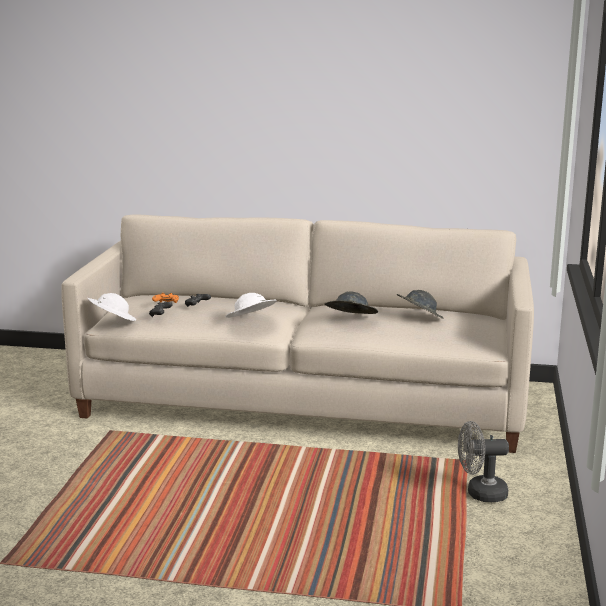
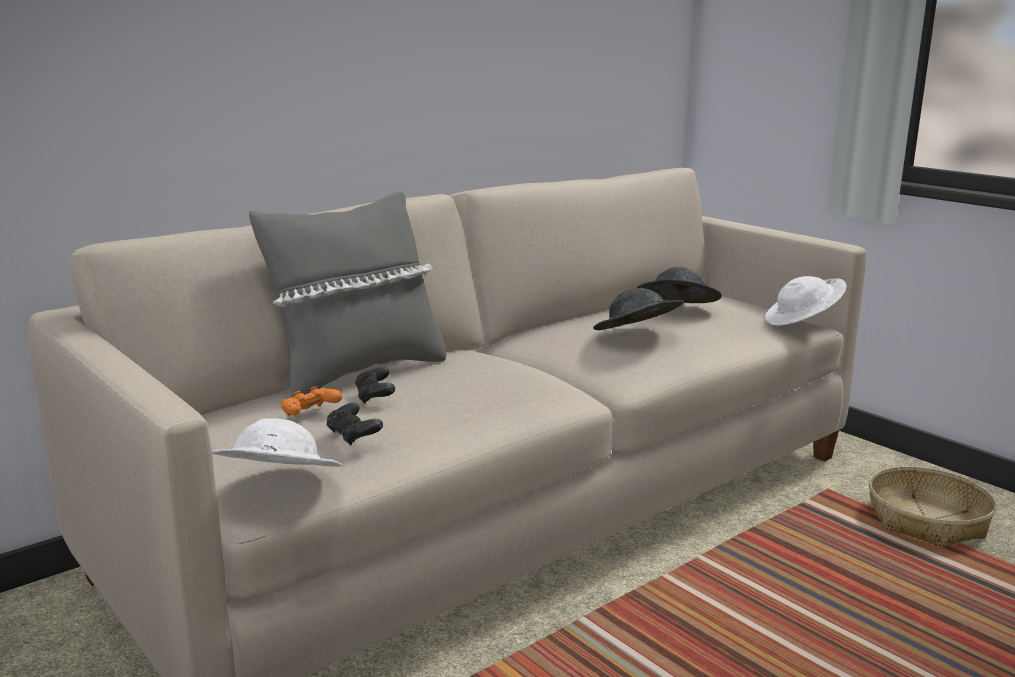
camera: 50 degrees left, 0 degrees up
white hat [225,293,277,318] -> white hat moved to [765,276,846,326]
grey fan [458,421,509,502] -> basket [869,466,996,547]
none -> grey pillow [249,191,446,397]

